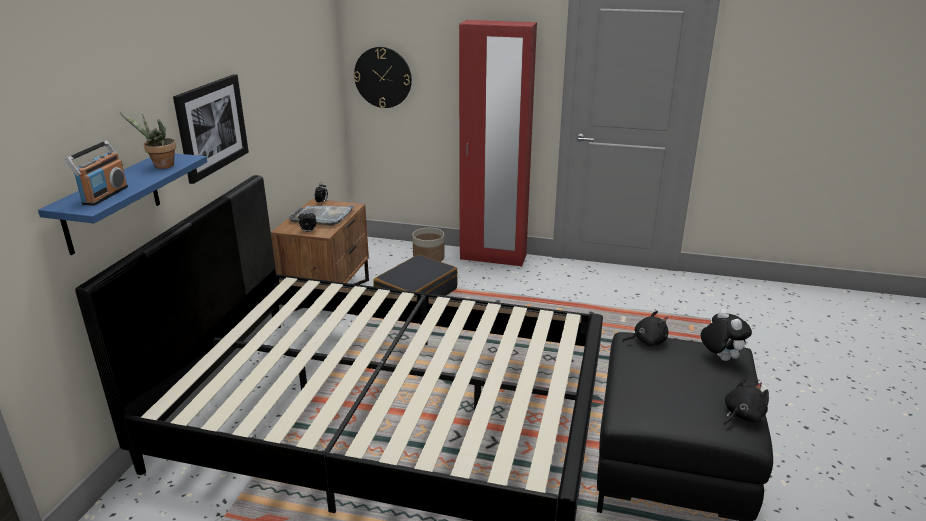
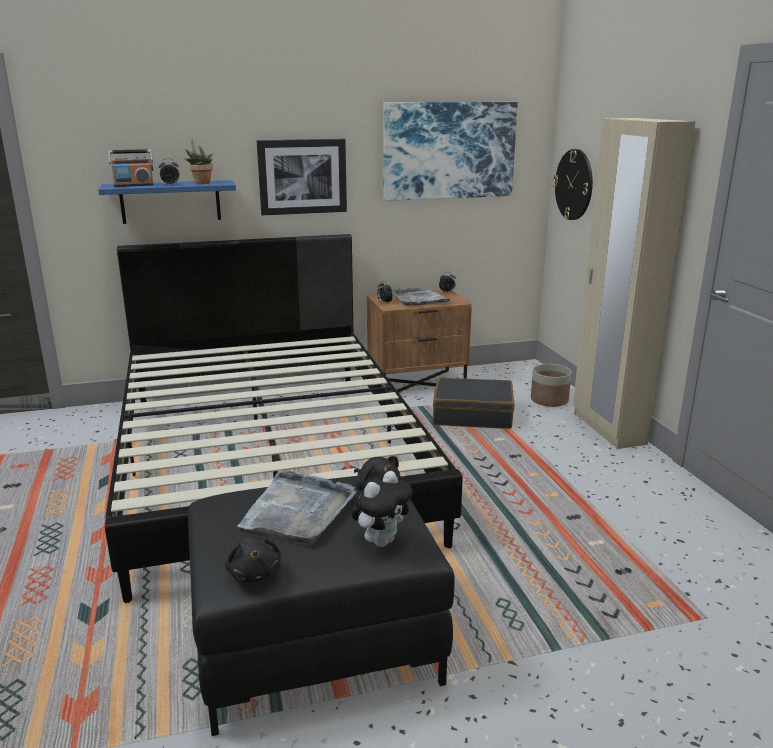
camera: 60 degrees right, 5 degrees down
red wardrobe [459,20,537,267] -> beige wardrobe [573,118,696,449]
black plush toy [723,378,769,426] -> black plush toy turned 45 degrees clockwise [225,535,281,582]
none -> alarm clock [159,159,179,185]
none -> grey tray [237,470,357,543]
none -> picture [383,102,518,201]

